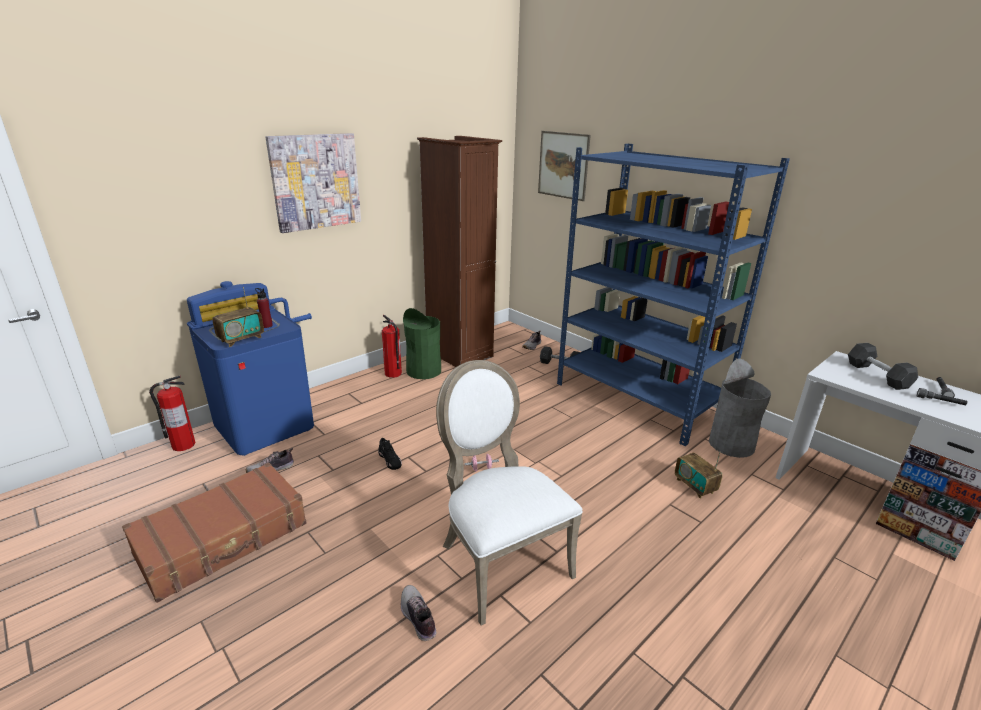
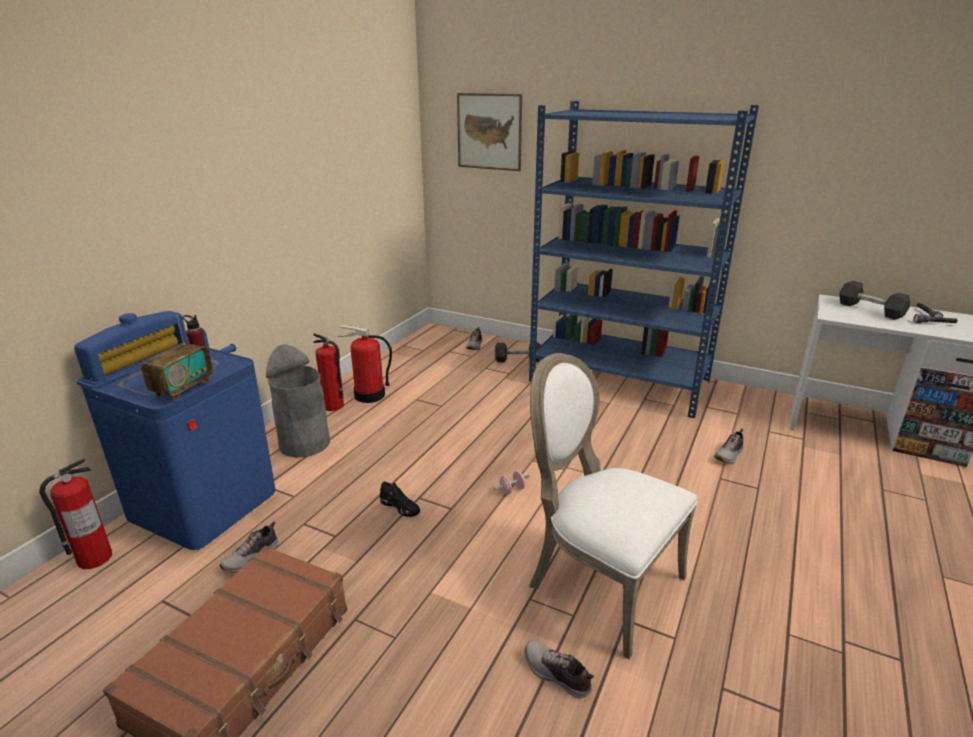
camera: 20 degrees left, 0 degrees up
picture [265,133,361,233] -> none
green trash can [403,308,441,379] -> fire extinguisher [337,325,392,403]
brown cabinet [417,136,502,367] -> none
radio [675,451,722,499] -> shoe [714,429,743,464]
grey trash can [709,358,771,458] -> grey trash can moved to [266,344,330,458]

